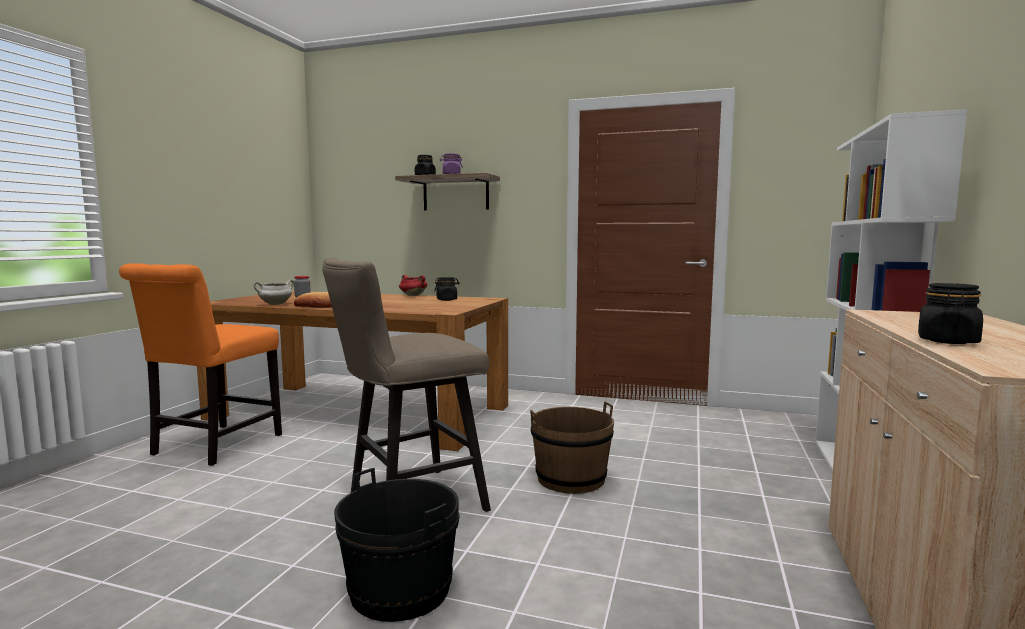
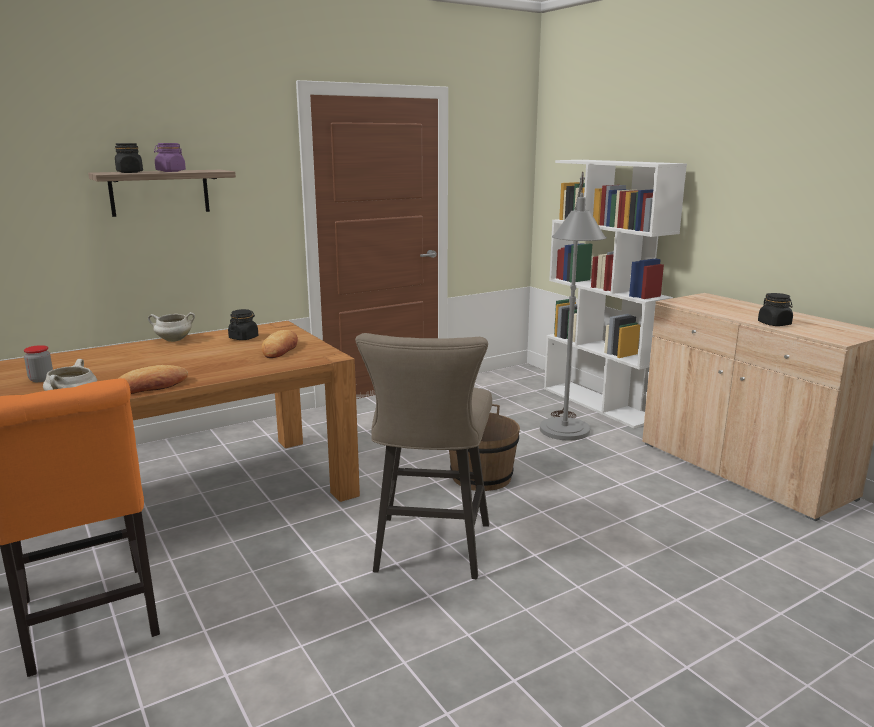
camera: 50 degrees left, 10 degrees up
black bucket [334,468,460,622] -> none
red cooking pot [399,275,427,296] -> white cooking pot [148,312,195,342]
none -> bread [262,330,298,358]
none -> grey floor lamp [540,172,607,440]

